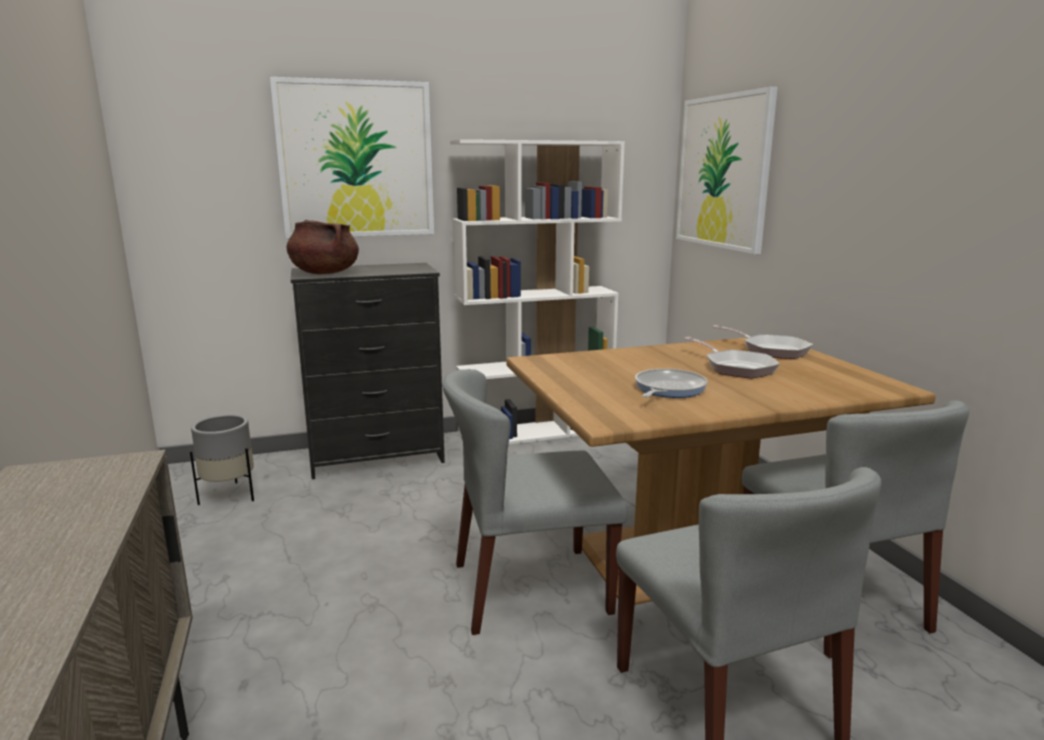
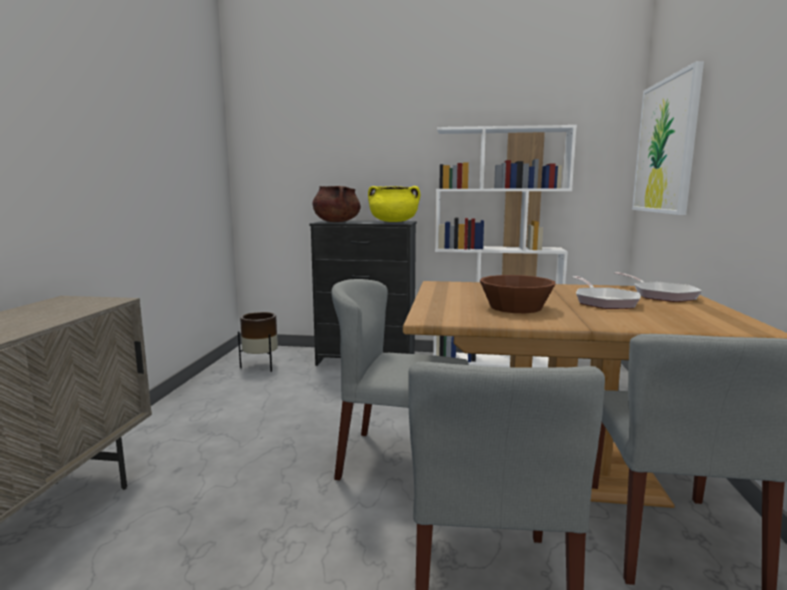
camera: 25 degrees right, 5 degrees down
grey planter [190,414,254,505] -> brown planter [238,312,278,372]
picture [270,77,434,238] -> none
frying pan [635,369,708,398] -> brown bowl [480,275,555,313]
none -> yellow cooking pot [368,186,420,222]

